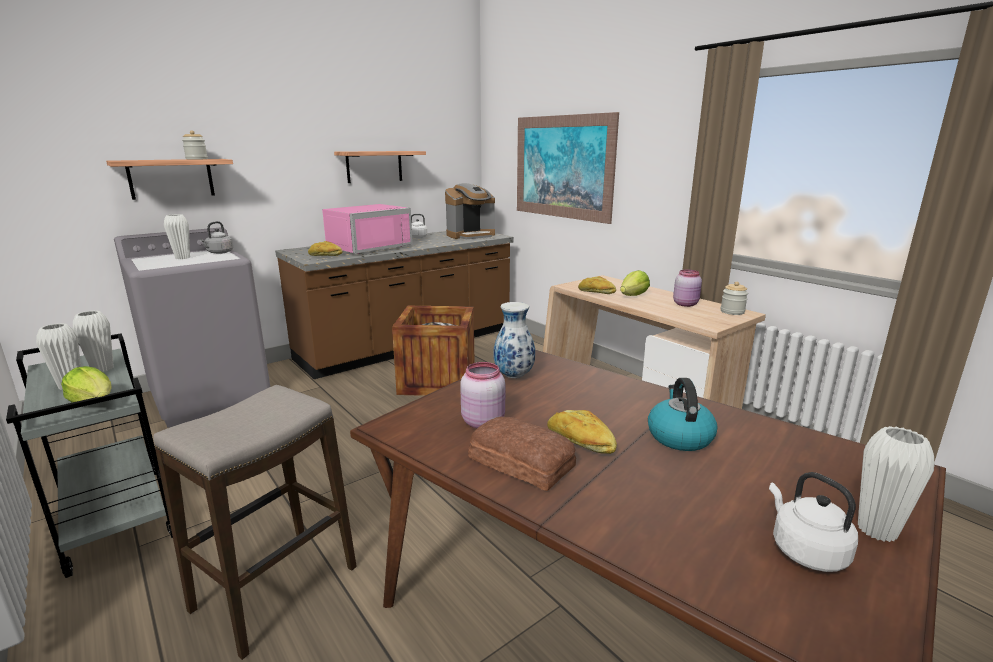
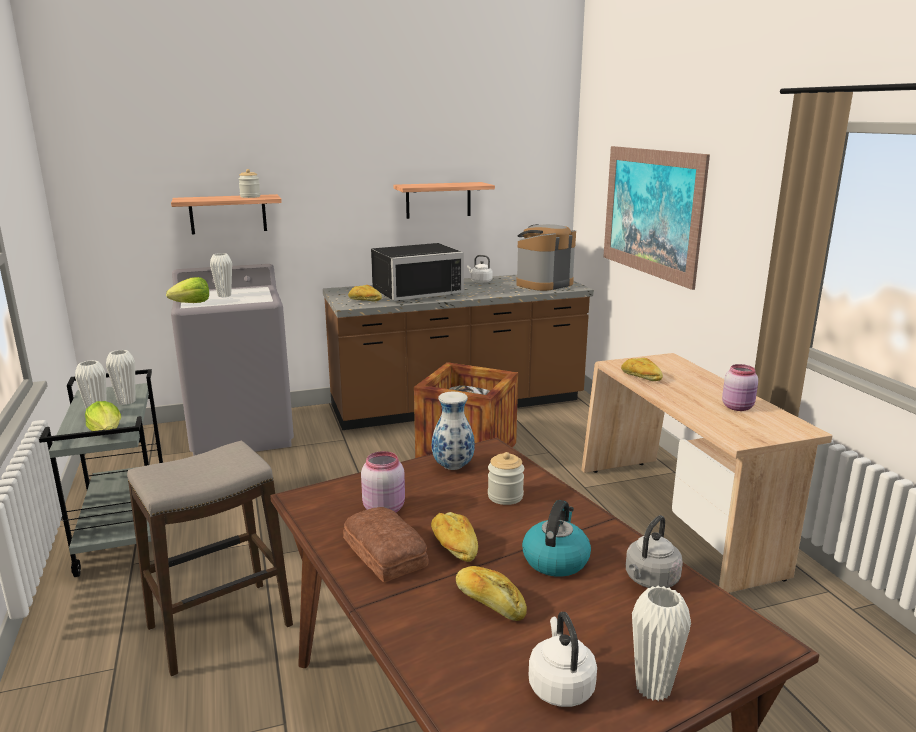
camera: 20 degrees right, 0 degrees up
grey kettle [199,221,233,254] -> grey kettle moved to [626,515,683,588]
pink microwave [322,204,413,254] -> black microwave [371,243,464,301]
coffee machine [445,183,495,239] -> coffee machine turned 150 degrees clockwise [516,224,576,291]
lettuce [620,270,650,296] -> lettuce moved to [166,277,209,303]
jar [721,282,748,315] -> jar moved to [488,452,524,505]
none -> bread [456,566,527,621]

